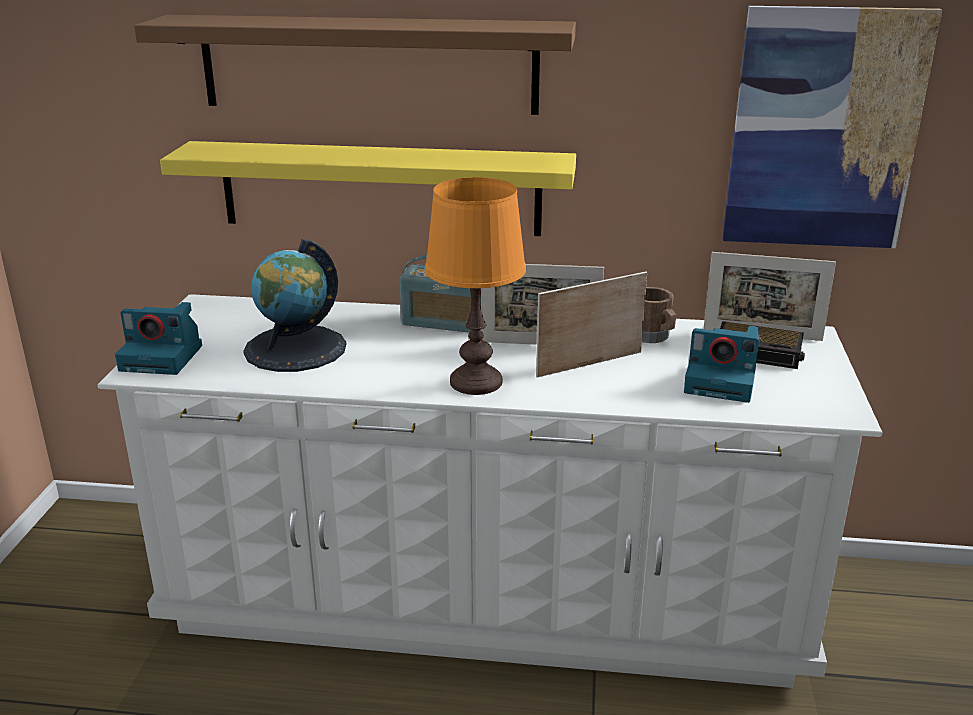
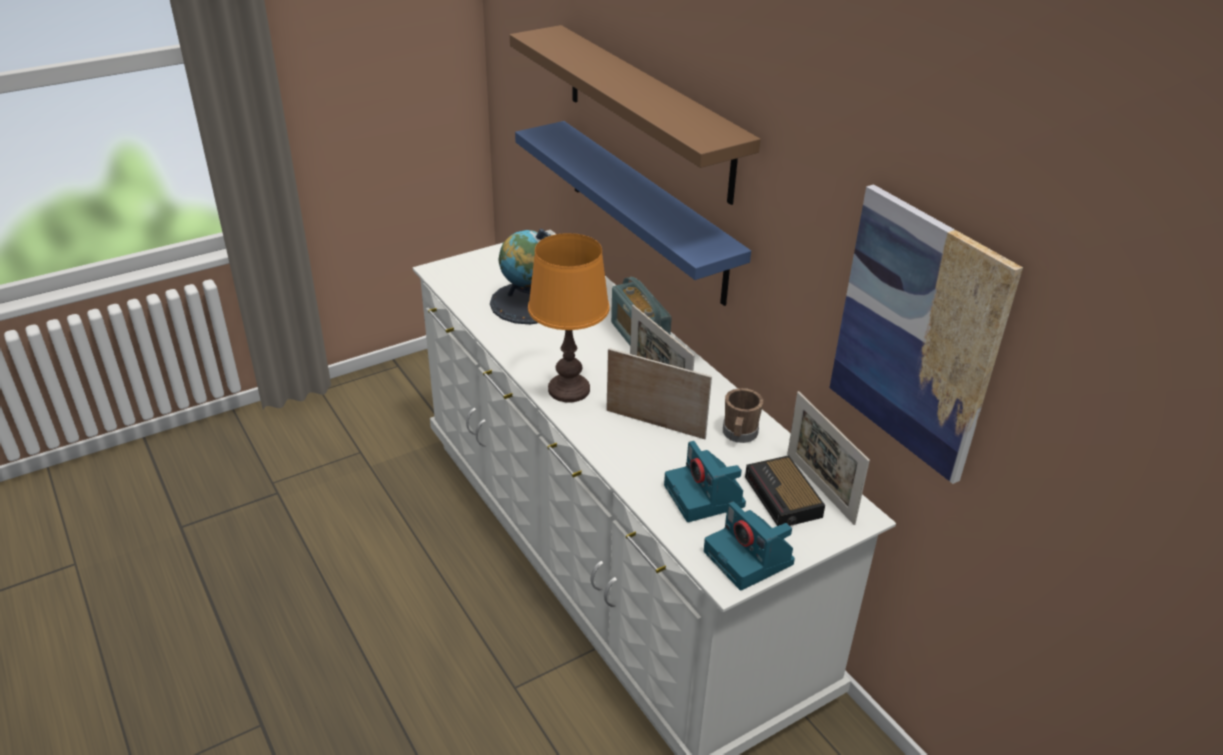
camera: 50 degrees right, 10 degrees up
camera [115,302,202,375] -> camera moved to [704,501,795,590]
yellow shelf [160,141,576,236] -> blue shelf [515,121,751,306]

